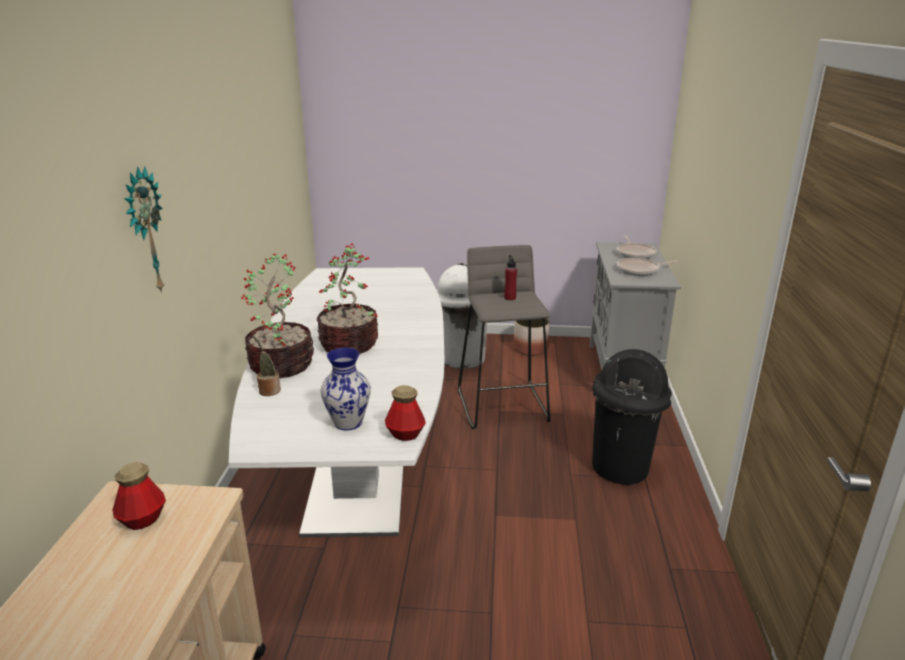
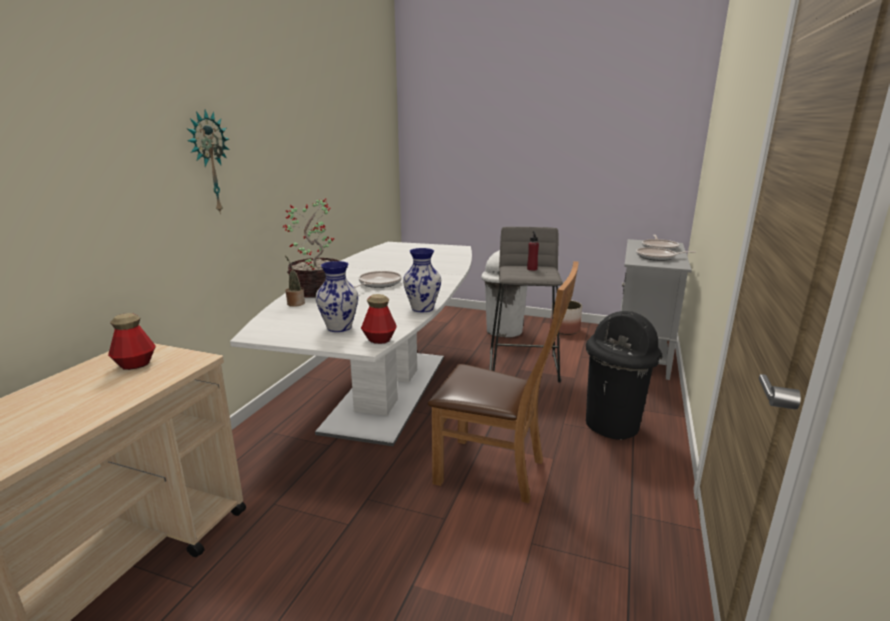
camera: 15 degrees right, 5 degrees down
potted plant [317,243,378,354] -> frying pan [354,271,402,288]
none -> vase [403,248,441,312]
none -> brown chair [428,261,579,503]

